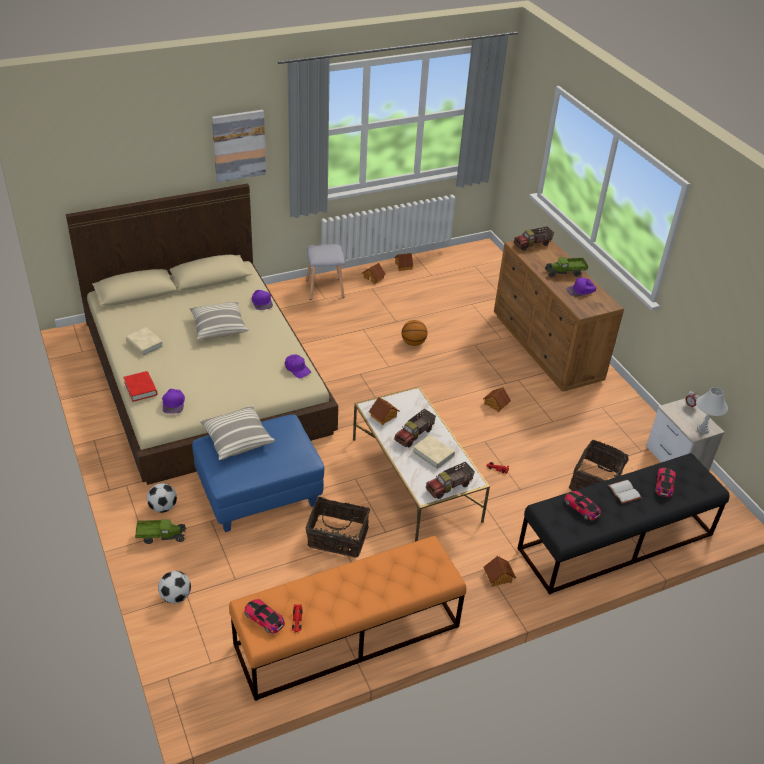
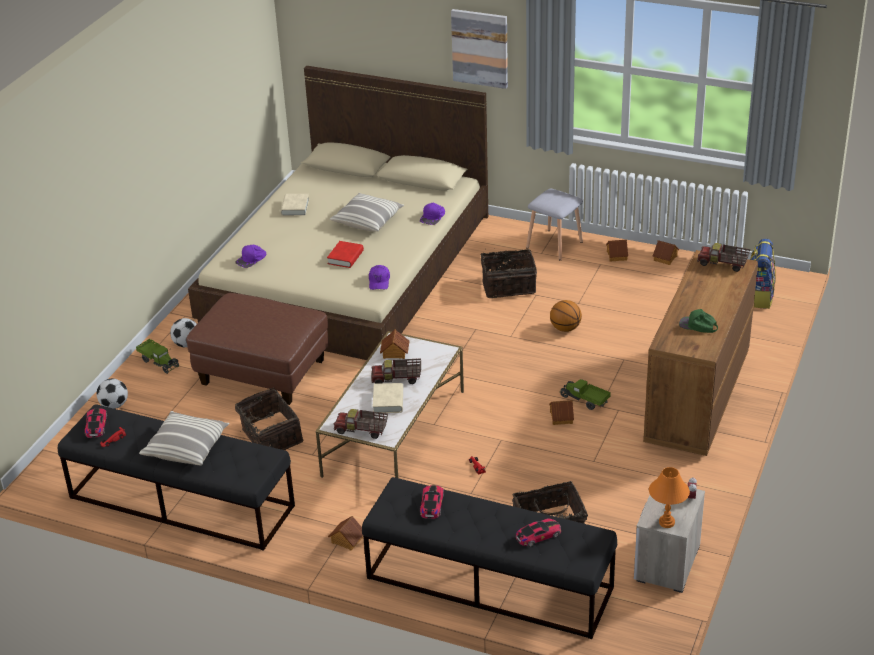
camera: 50 degrees right, 5 degrees down
red book [123,371,157,402] -> red book moved to [327,241,364,268]
blue ottoman [192,415,324,532] -> brown ottoman [186,293,329,405]
pillow [200,405,275,460] -> pillow moved to [139,411,230,466]
orange bench [229,536,466,701] -> black bench [58,404,295,551]
toy truck [545,257,589,277] -> toy truck moved to [560,379,611,410]
purple cap [567,277,596,297] -> green cap [679,309,718,333]
white book [608,480,642,504] -> none
white table lamp [696,387,728,434] -> orange table lamp [649,467,690,528]
none -> basket [480,248,537,298]
none -> backpack [750,239,776,309]

